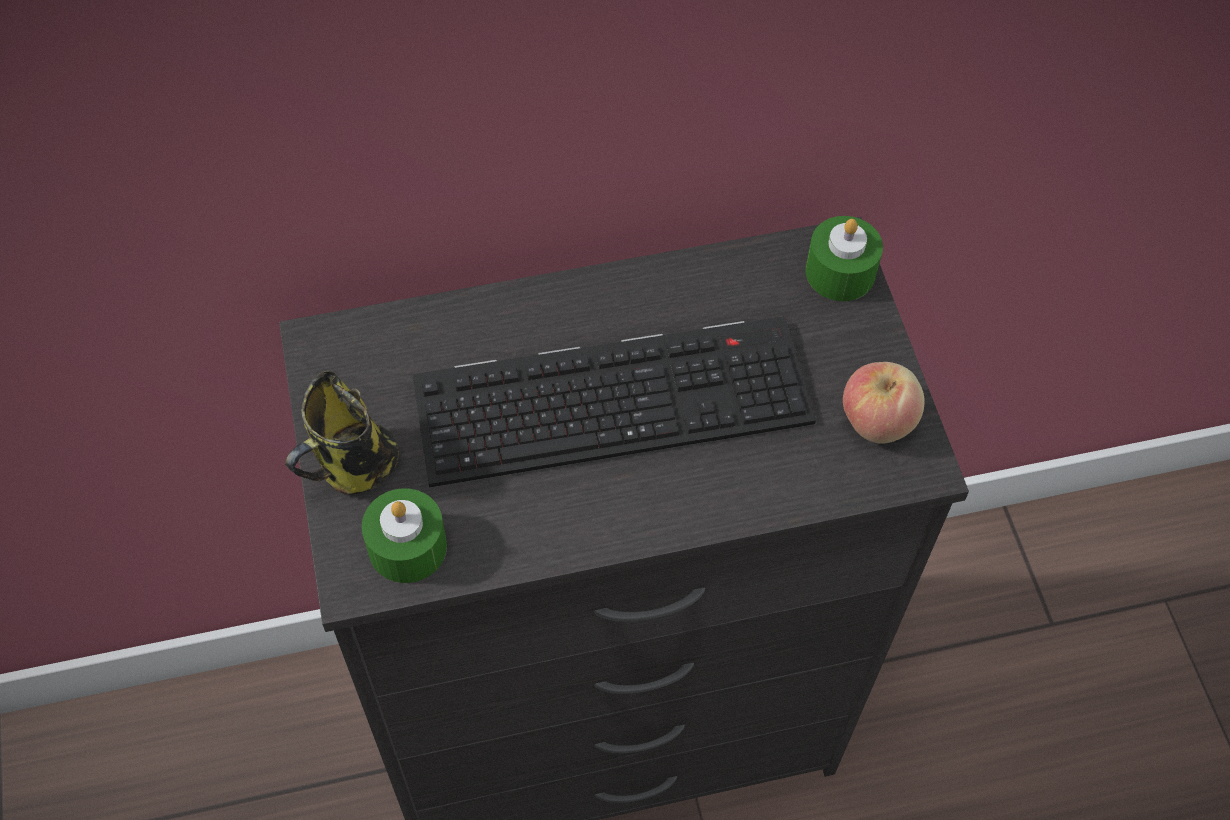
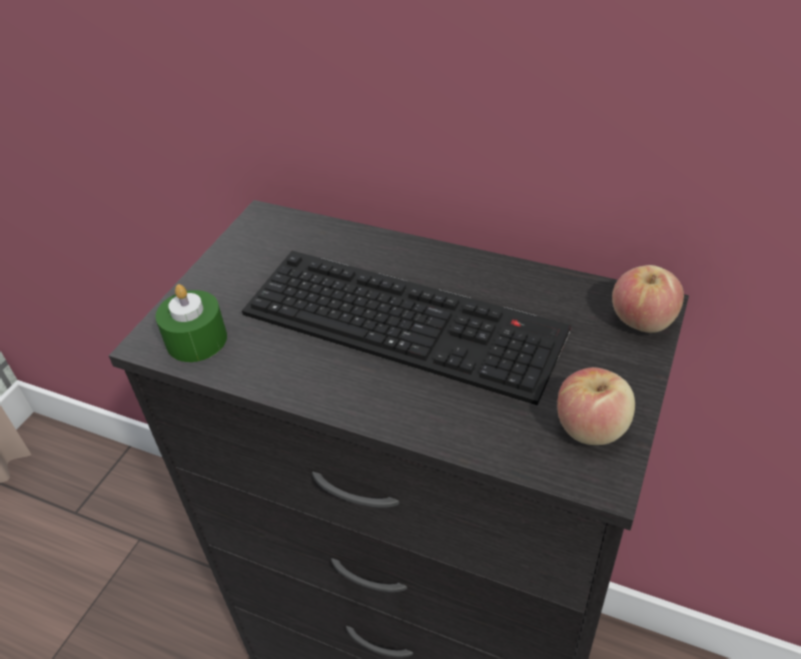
camera: 40 degrees right, 15 degrees down
mug [285,370,399,495] -> none
green candle [805,216,883,301] -> apple [612,265,684,333]

